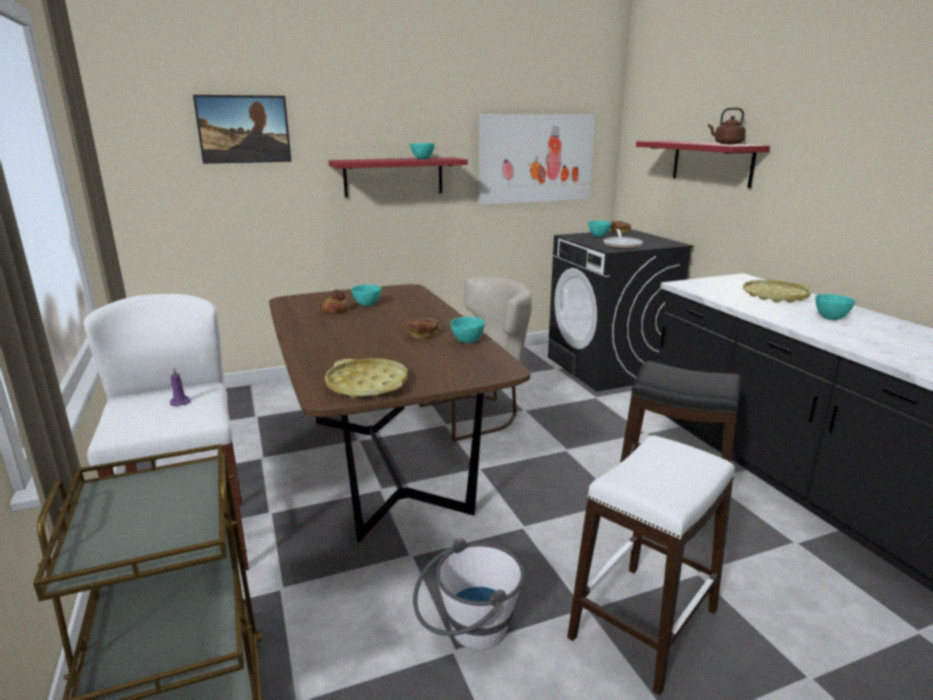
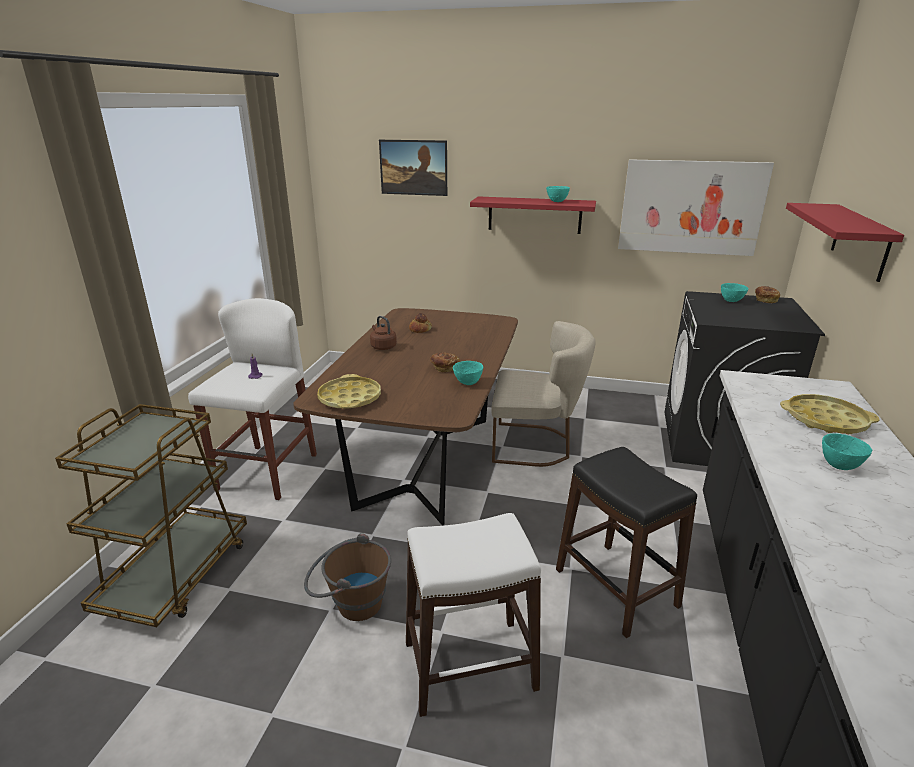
camera: 35 degrees right, 5 degrees up
turquoise bowl [351,284,381,306] -> none
white bucket [413,538,525,650] -> brown bucket [304,533,391,621]
frying pan [604,229,643,249] -> none
brown kettle [708,107,746,144] -> brown kettle moved to [370,316,397,350]

